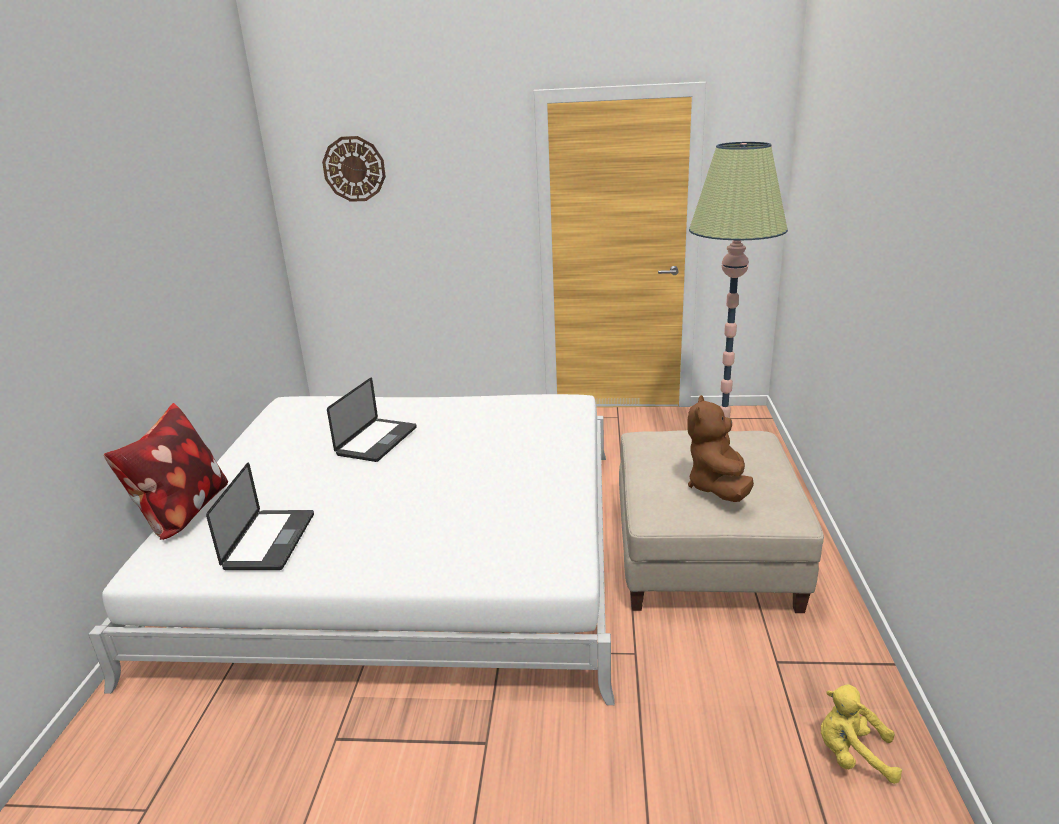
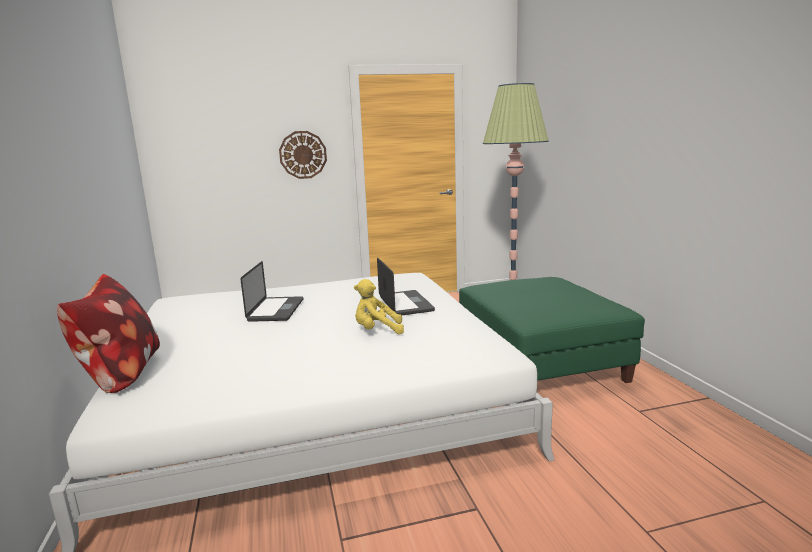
camera: 20 degrees left, 10 degrees down
laptop [206,462,314,570] -> laptop moved to [377,258,435,315]
wall clock [322,136,386,202] -> wall clock moved to [279,131,327,179]
beige ottoman [619,430,824,613] -> green ottoman [459,277,645,383]
brown plush toy [687,395,754,502] -> none
yellow plush toy [821,684,902,784] -> yellow plush toy moved to [354,279,404,334]

